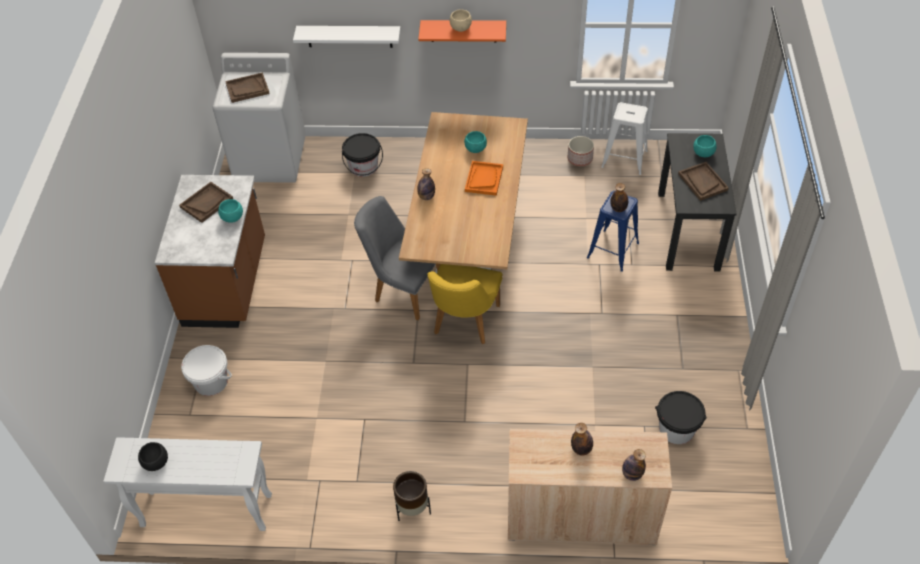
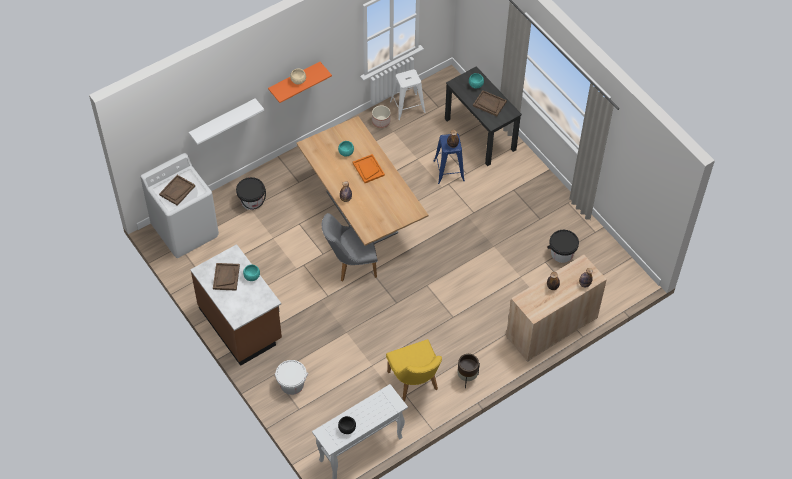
camera: 40 degrees left, 5 degrees up
yellow chair [427,264,503,345] -> yellow chair moved to [386,339,442,402]

